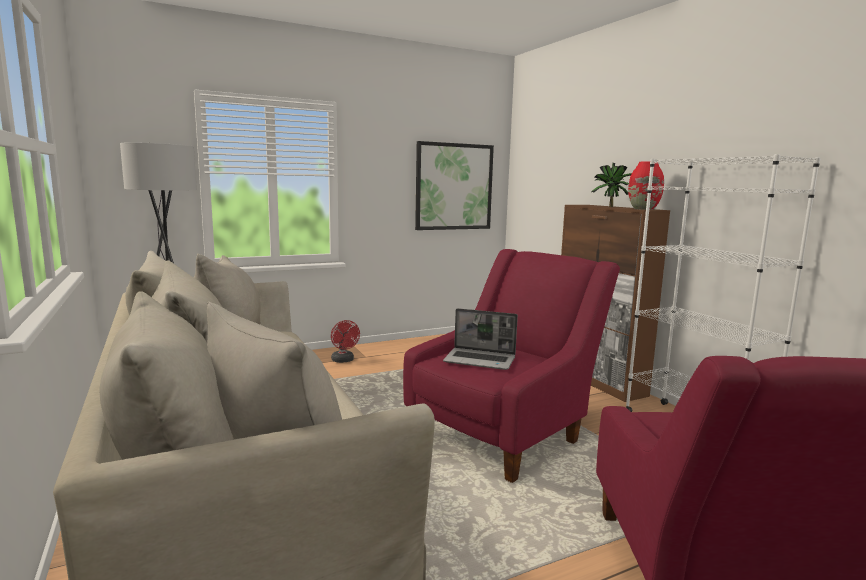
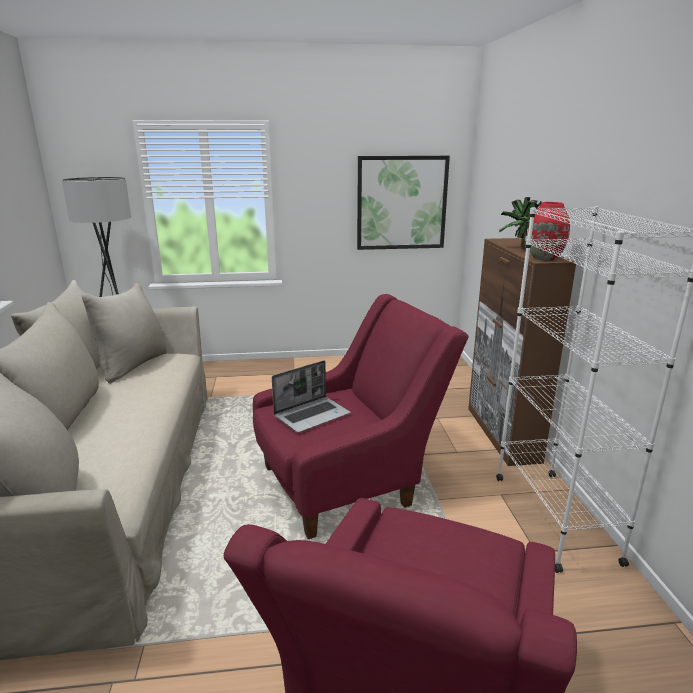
camera: 20 degrees right, 10 degrees up
red fan [331,320,360,363] -> none
laptop [443,308,518,370] -> laptop turned 75 degrees counterclockwise [272,360,350,433]

